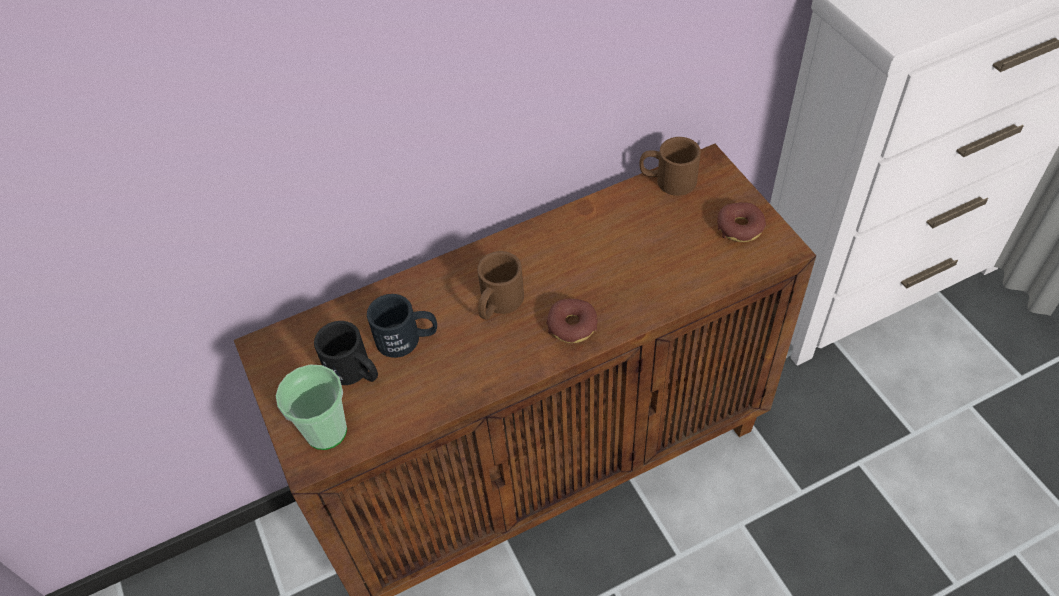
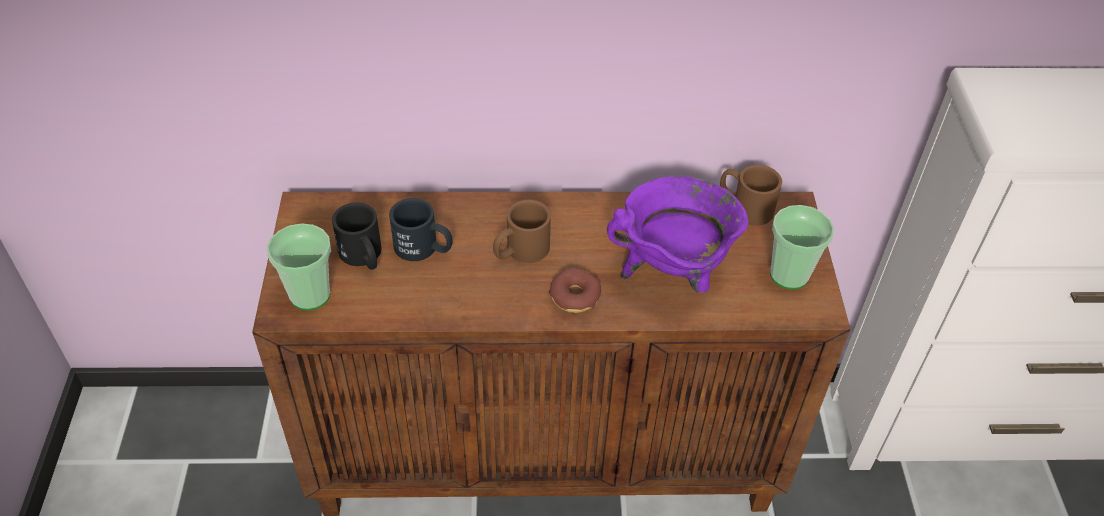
camera: 20 degrees right, 5 degrees down
donut [717,202,766,242] -> cup [770,205,834,289]
none -> purple cooking pot [607,176,749,293]

